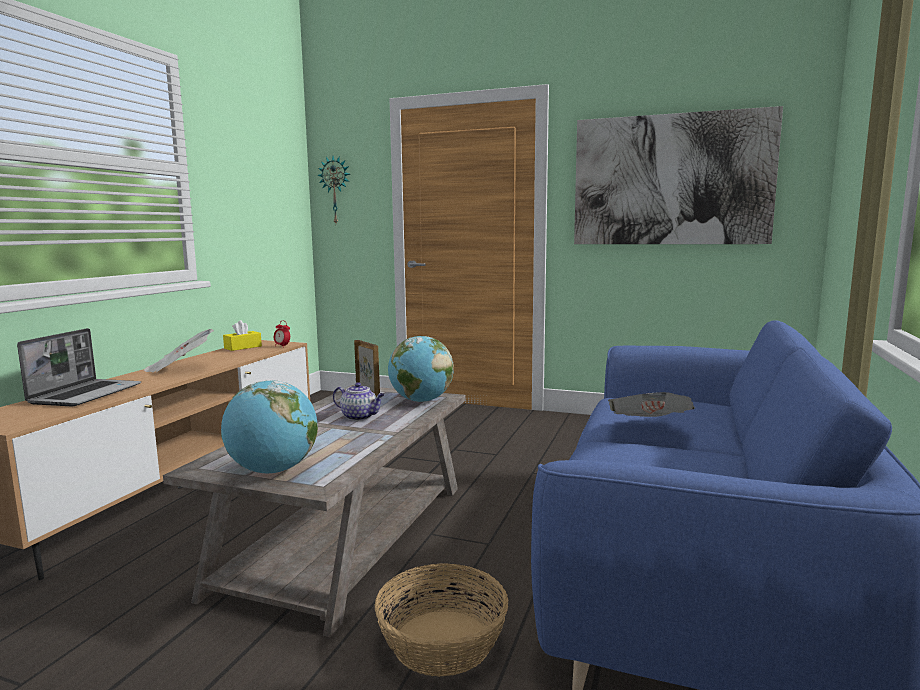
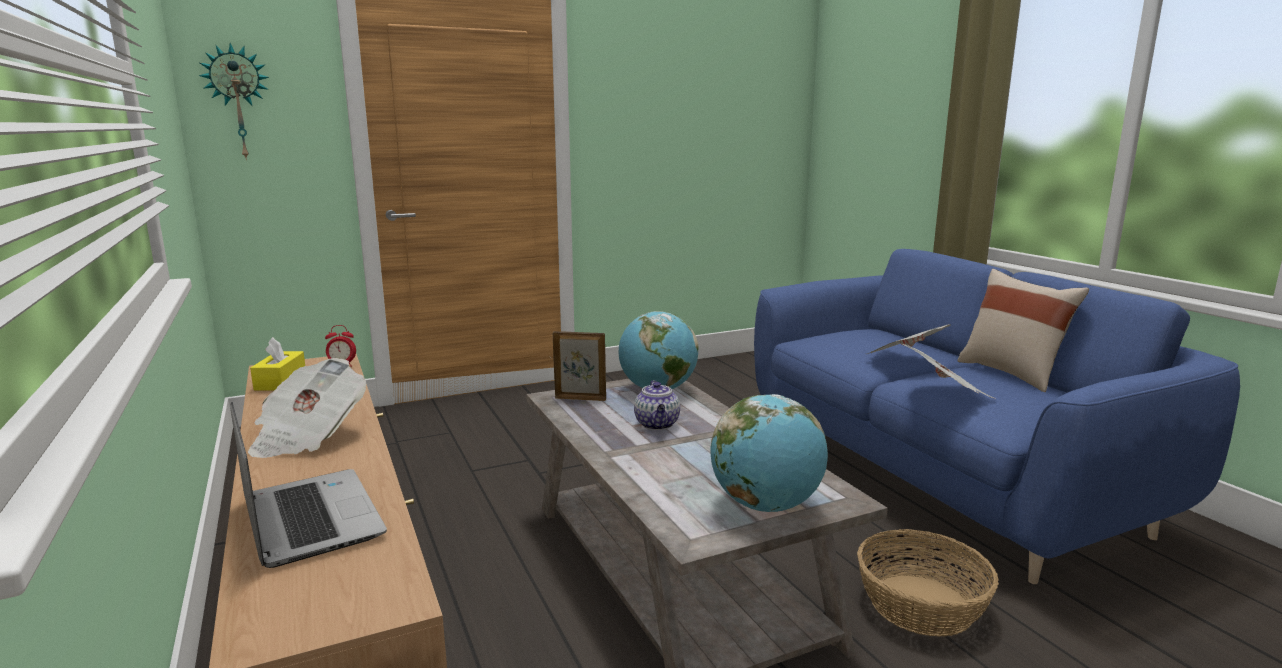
camera: 45 degrees left, 5 degrees up
teapot [333,382,385,421] -> teapot turned 105 degrees clockwise [634,380,680,430]
picture [574,106,783,244] -> none
none -> newspaper [902,344,993,398]
none -> beige pillow [958,269,1089,392]

